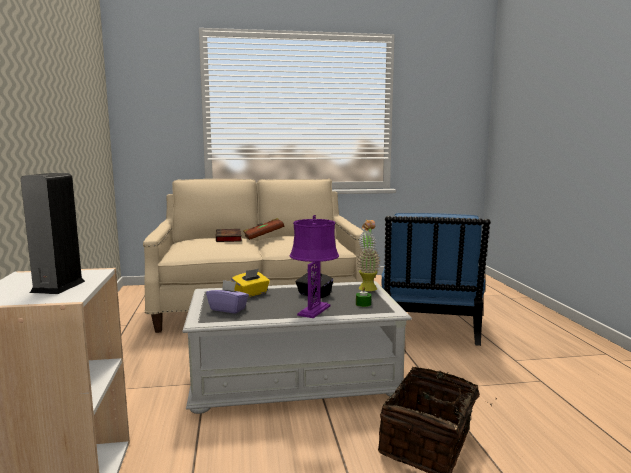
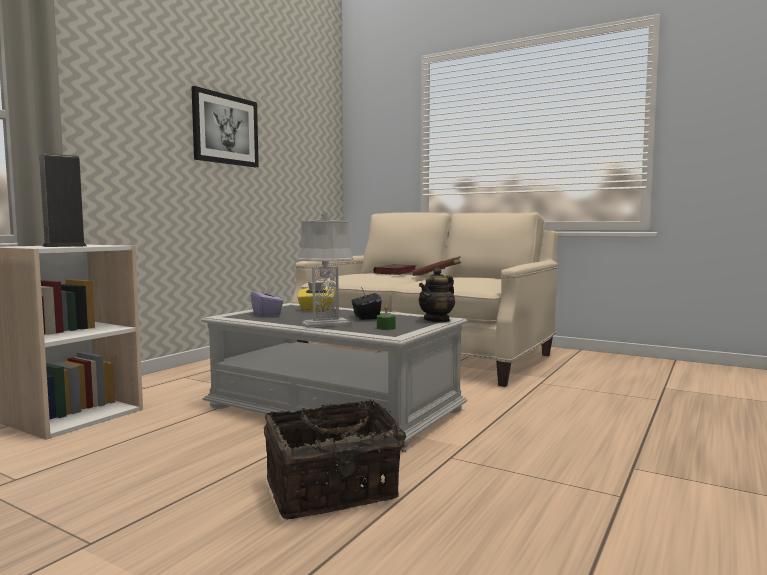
camera: 40 degrees right, 5 degrees down
purple table lamp [290,215,339,318] -> grey table lamp [297,212,354,328]
potted plant [356,220,381,291] -> teapot [419,267,455,323]
blue armchair [381,213,491,346] -> none
none -> picture [191,86,259,167]

